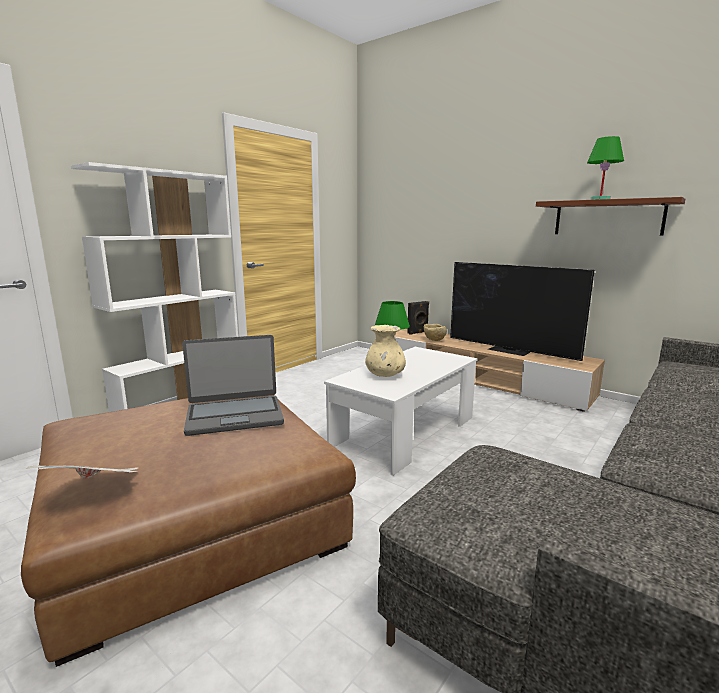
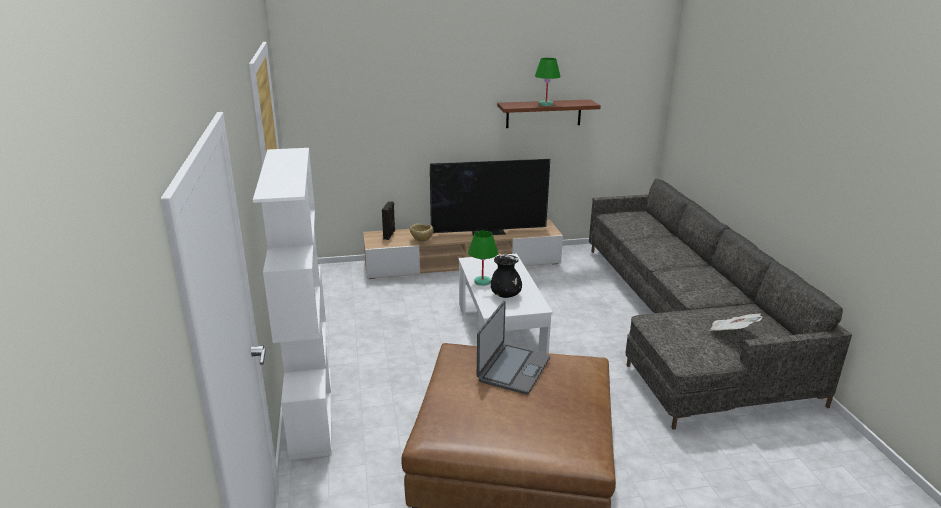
camera: 50 degrees left, 10 degrees up
newspaper [26,466,139,479] -> newspaper moved to [709,314,762,331]
beige vase [365,325,406,377] -> black vase [491,255,522,298]

